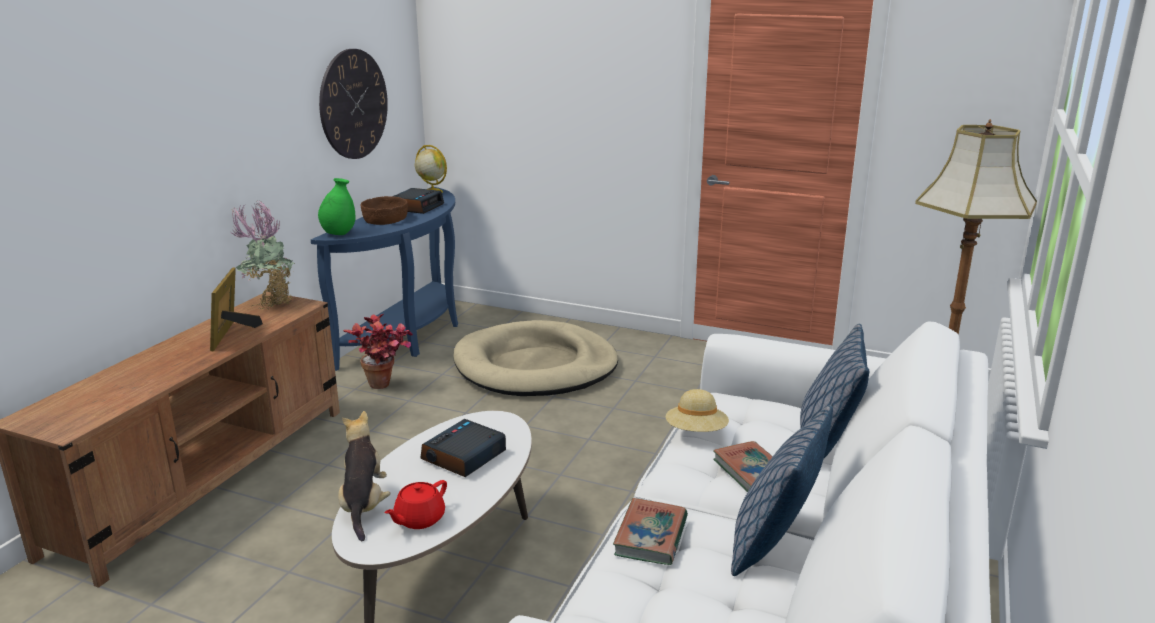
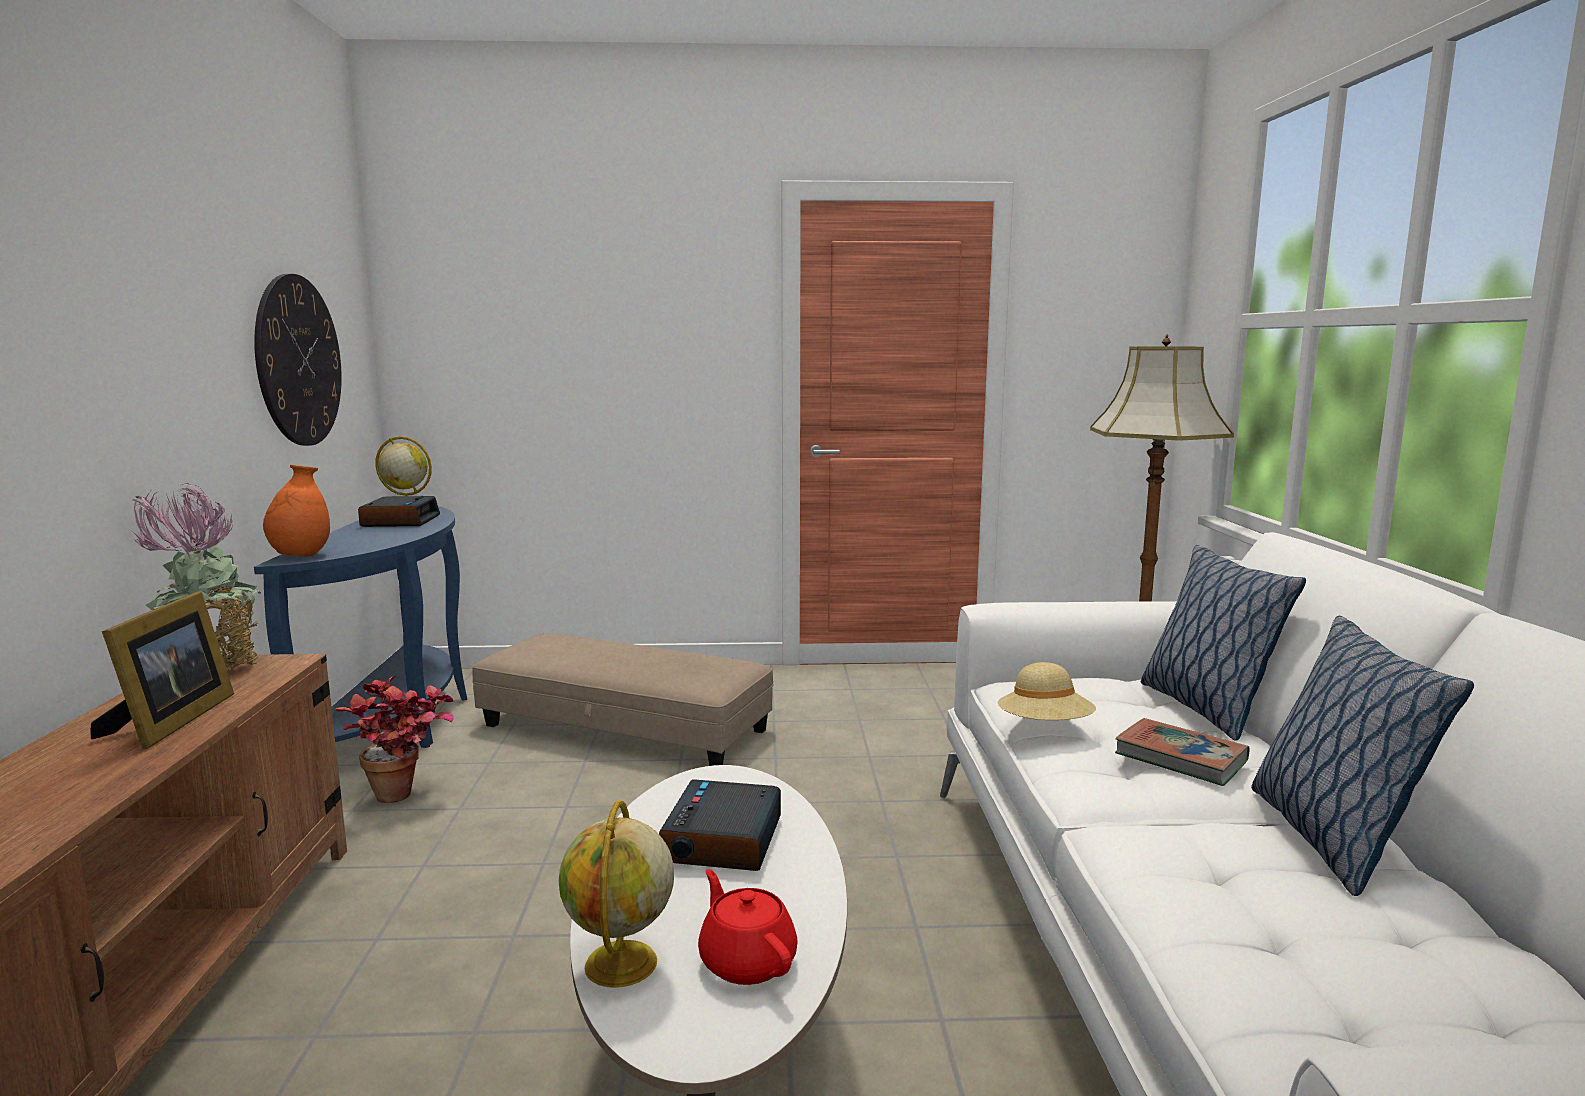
camera: 25 degrees left, 10 degrees down
picture frame [210,267,263,351] -> picture frame turned 150 degrees counterclockwise [91,591,234,750]
green vase [318,178,355,235] -> orange vase [263,465,330,557]
plush toy [338,411,390,541] -> globe [559,800,674,988]
brown bowl [361,196,408,225] -> none
red teapot [384,480,447,529] -> red teapot turned 135 degrees clockwise [698,869,798,985]
beige dog bed [454,320,618,396] -> beige ottoman [472,633,774,766]
book [613,498,688,565] -> none

